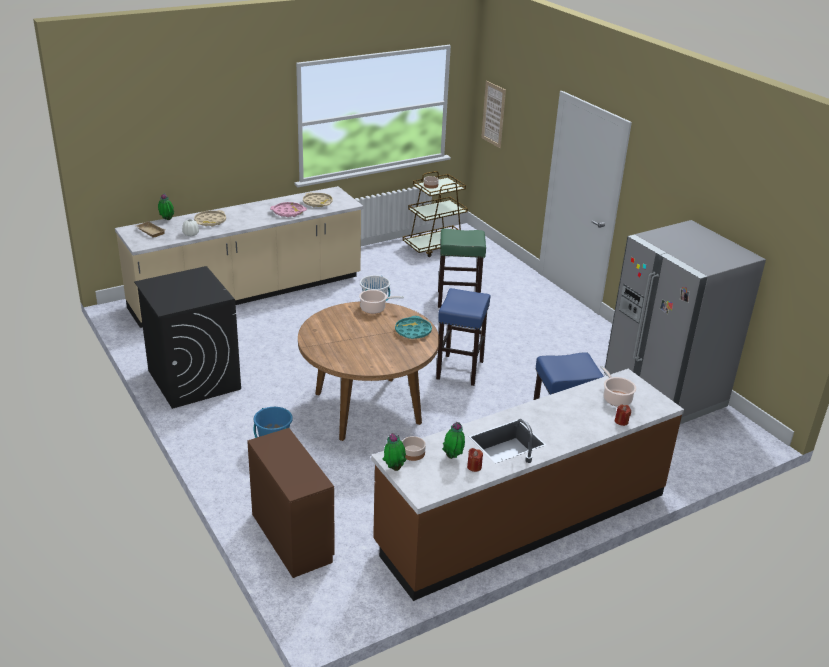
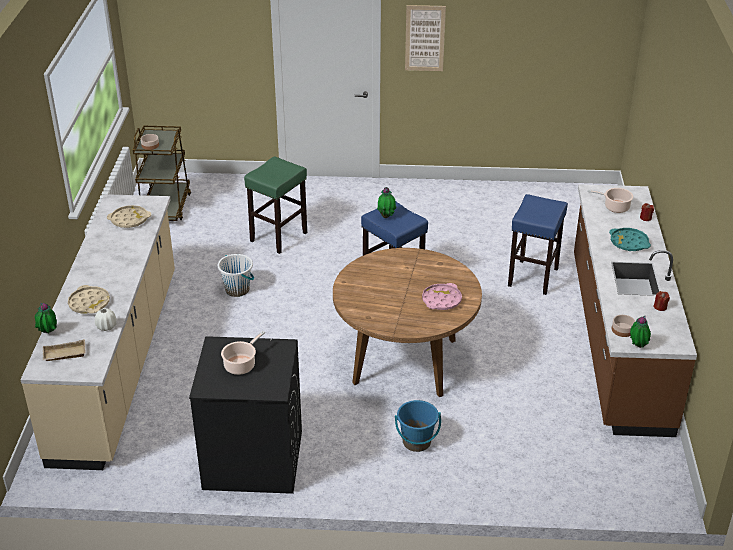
camera: 55 degrees left, 5 degrees up
brown dresser [247,428,335,578] -> none
pink tray [270,202,307,217] -> pink tray moved to [422,283,462,310]
cooking pot [359,290,404,314] -> cooking pot moved to [221,331,265,375]
turquoise tray [395,316,432,339] -> turquoise tray moved to [609,228,651,251]
potted plant [443,422,465,459] -> potted plant moved to [377,187,397,218]
picture [481,81,506,148] -> picture moved to [405,5,446,71]
grey fridge [604,220,766,424] -> none

